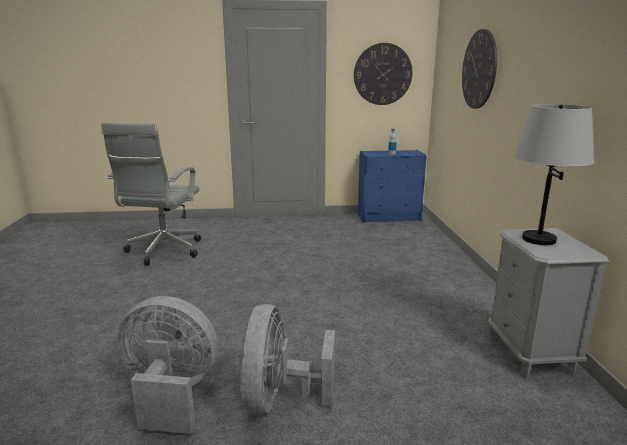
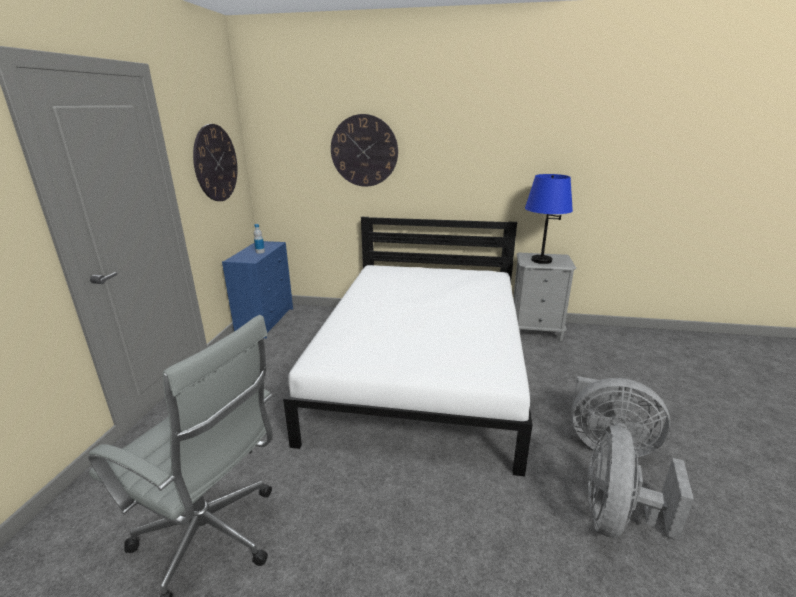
camera: 75 degrees left, 5 degrees up
grey table lamp [513,104,594,245] -> blue table lamp [525,174,573,264]
none -> white bed [283,217,532,477]

